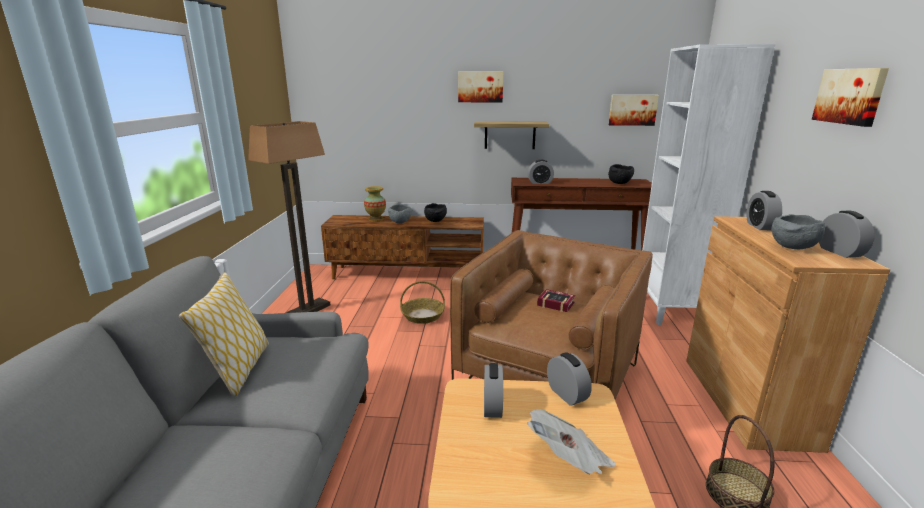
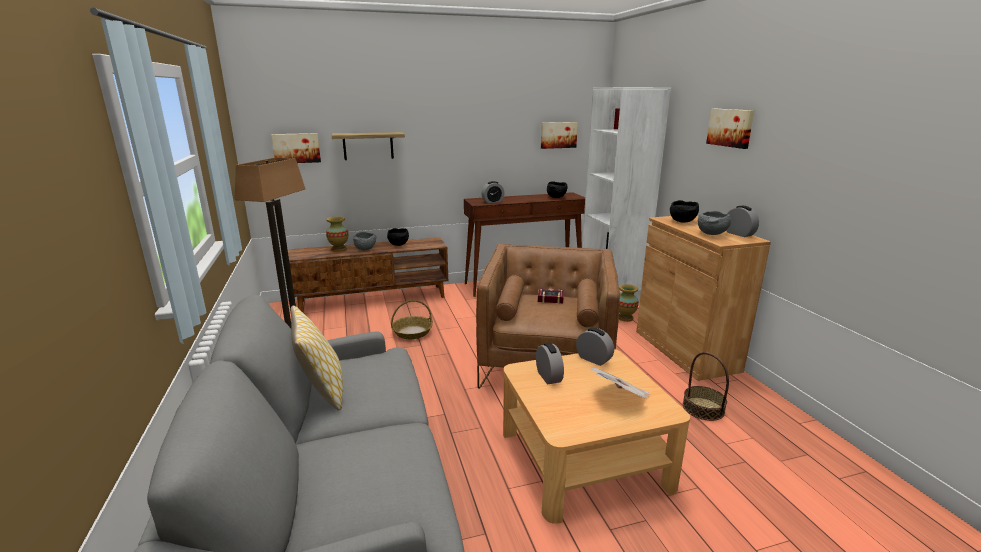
camera: 20 degrees left, 0 degrees up
picture [458,71,503,102] -> picture moved to [271,133,321,163]
shelf [474,121,549,149] -> shelf moved to [332,132,405,160]
alarm clock [747,191,782,230] -> black bowl [670,200,699,223]
none -> vase [619,284,639,322]

